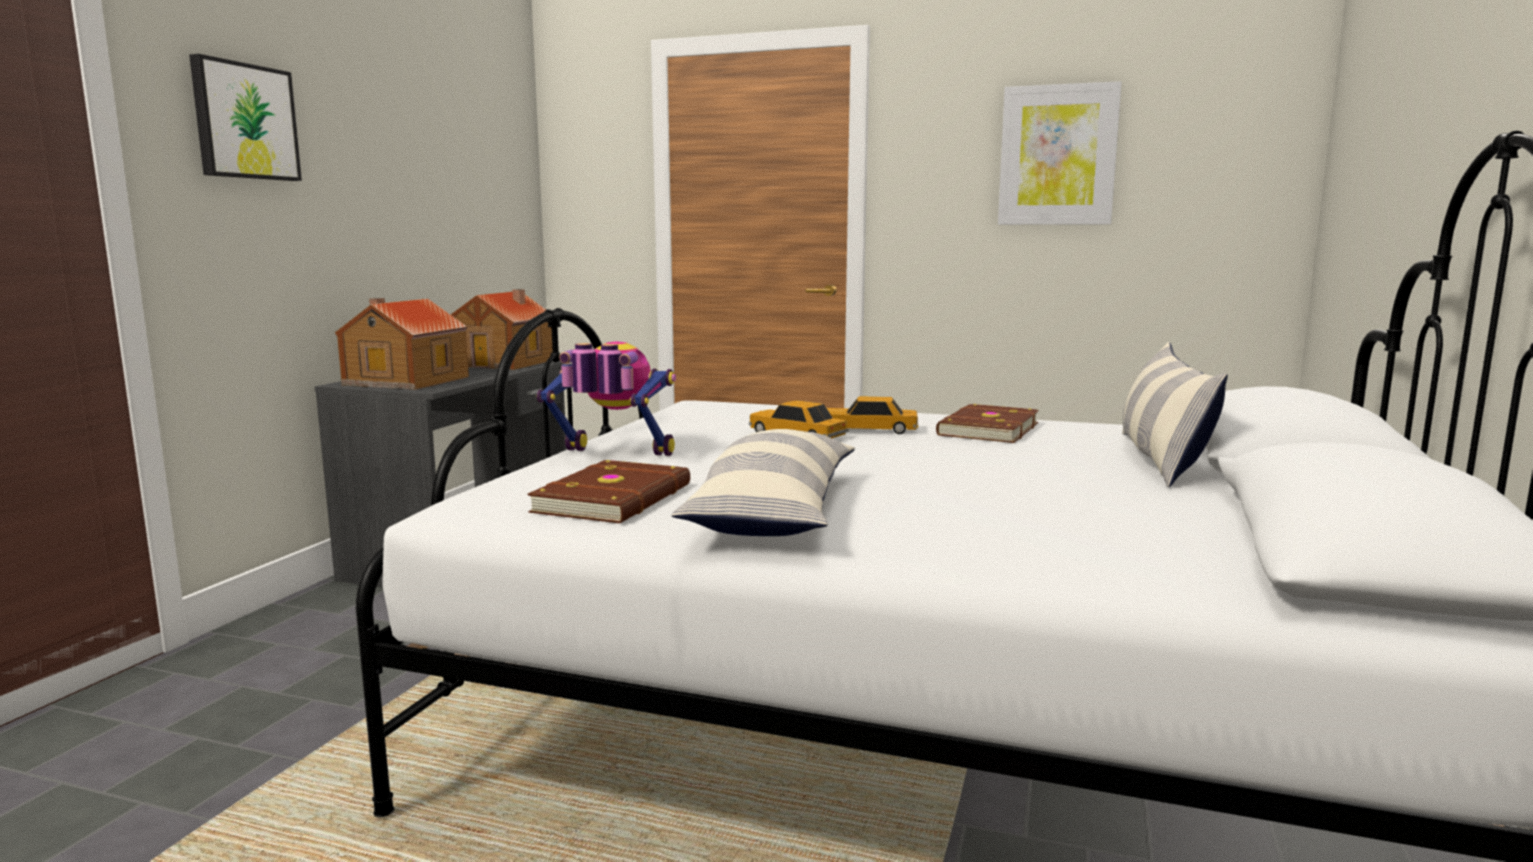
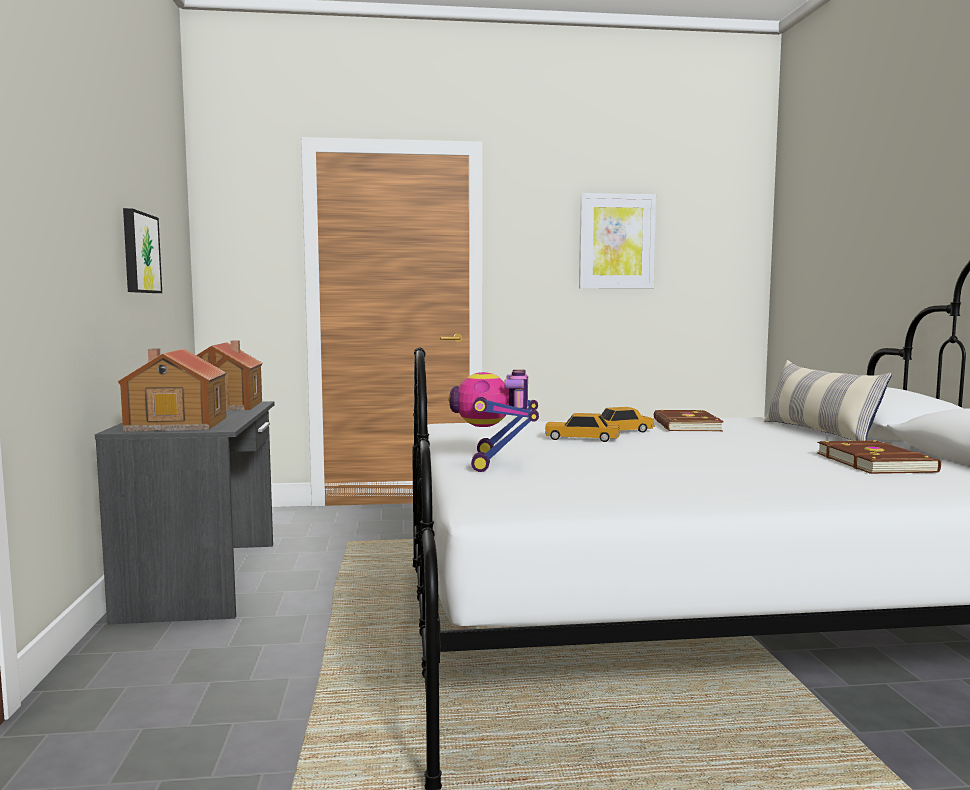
camera: 25 degrees left, 5 degrees down
picture [189,54,302,181] -> picture moved to [123,208,162,293]
brown book [528,460,690,523] -> brown book moved to [817,440,941,474]
toy robot [537,341,676,456] -> toy robot turned 75 degrees counterclockwise [448,369,539,472]
pillow [672,429,855,536] -> none

